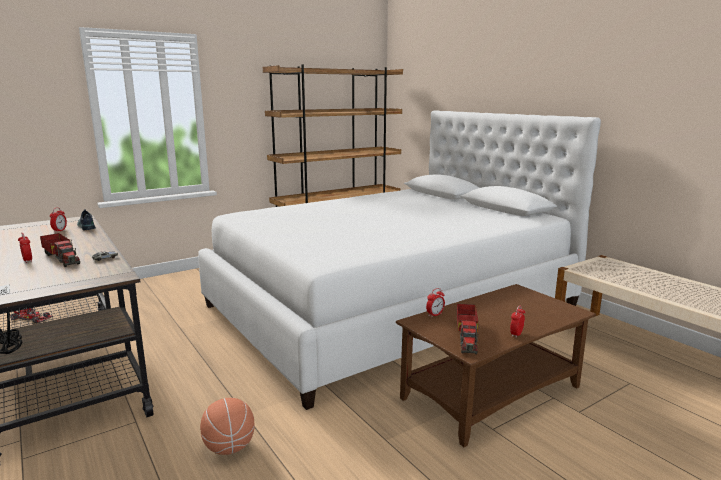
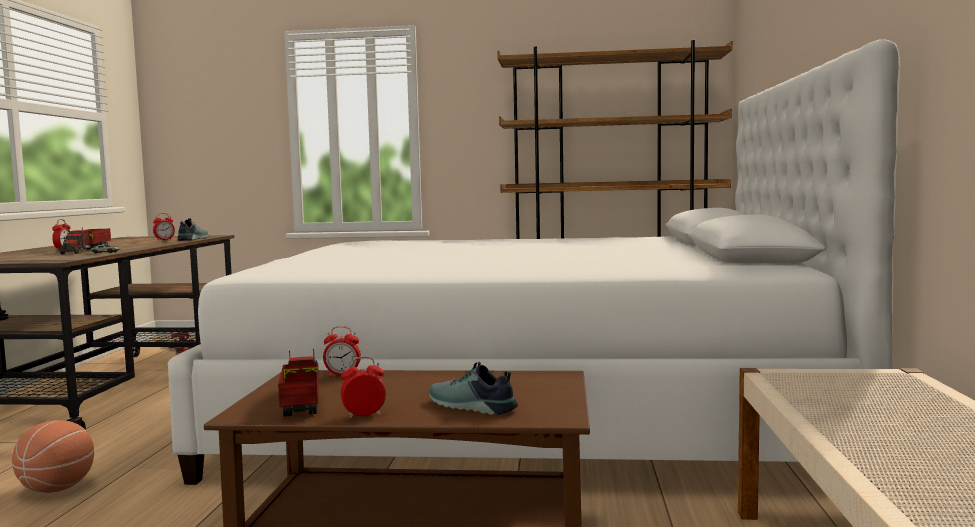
camera: 40 degrees right, 10 degrees down
toy truck [457,304,479,354] -> toy truck turned 120 degrees clockwise [278,349,319,417]
none -> shoe [429,362,518,415]

